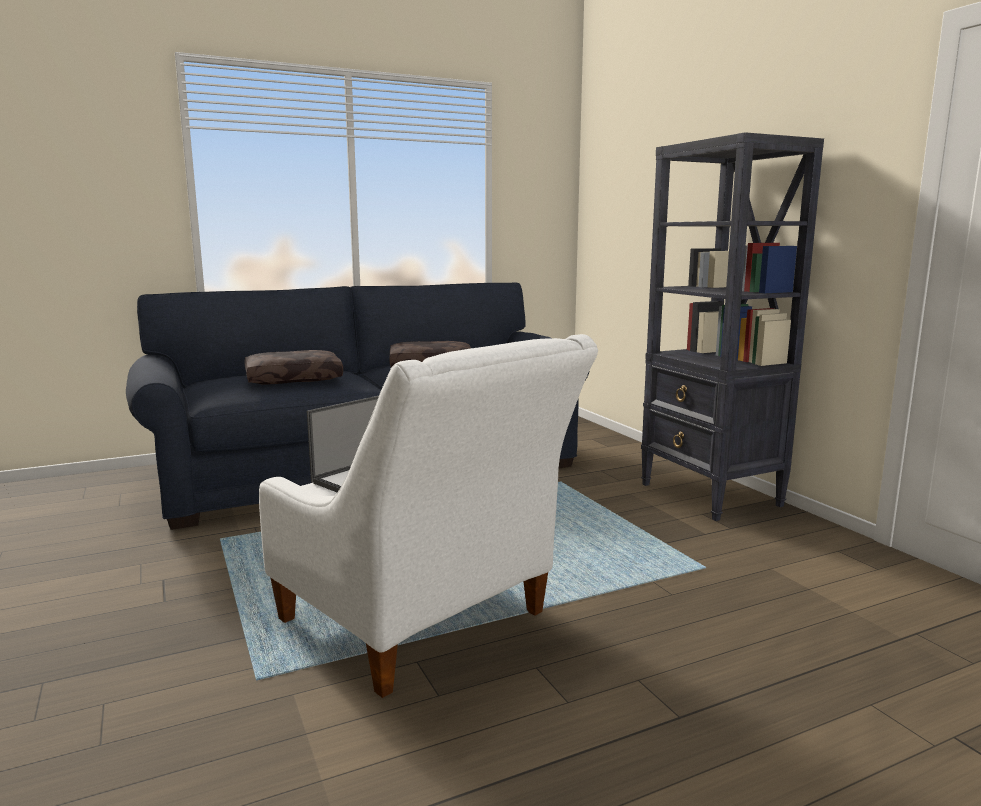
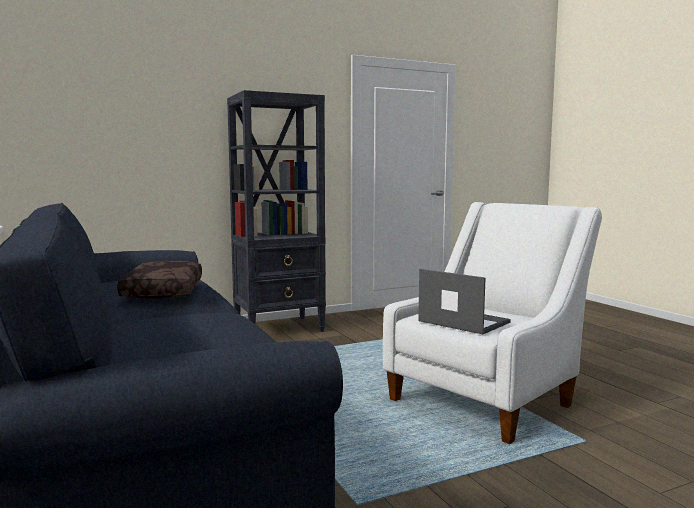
camera: 90 degrees left, 5 degrees down
brown pillow [244,350,343,385] -> none

